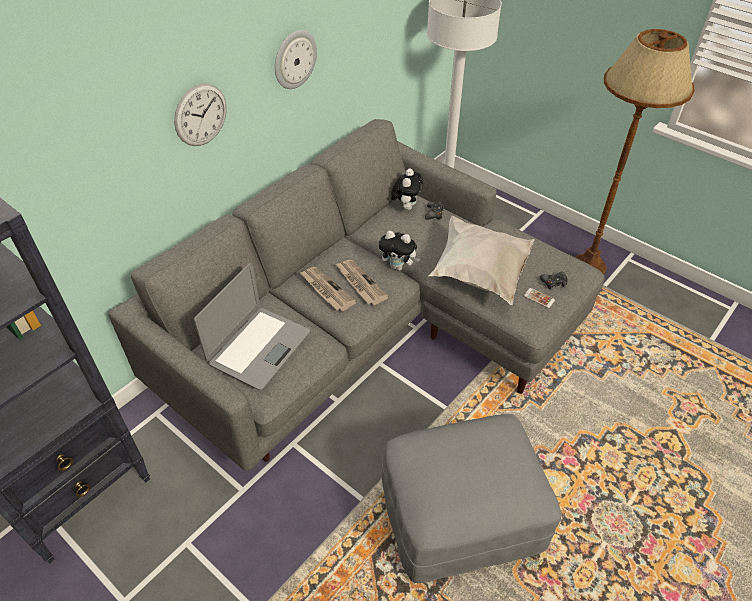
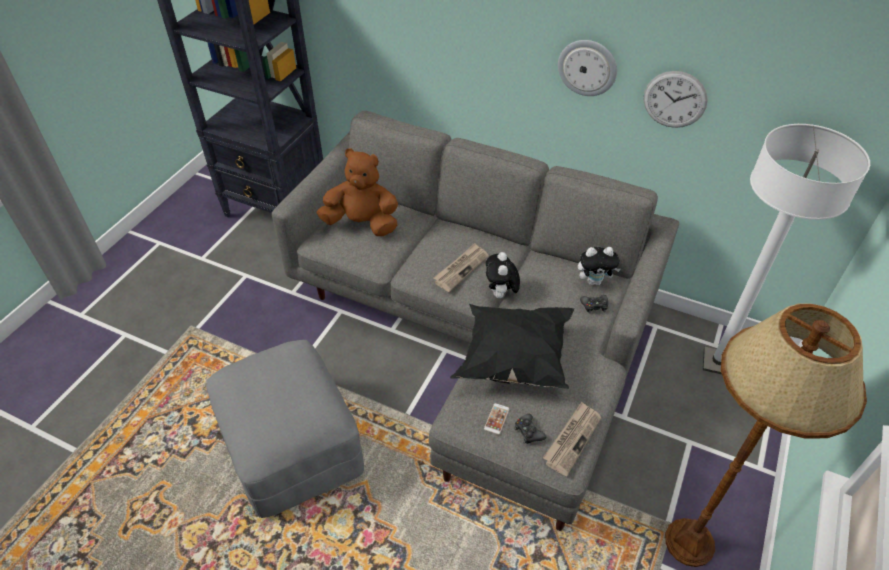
camera: 75 degrees right, 0 degrees up
wall clock [174,84,227,146] -> wall clock moved to [643,71,708,128]
laptop [194,263,310,390] -> brown plush toy [316,148,398,236]
newspaper [299,267,357,311] -> newspaper moved to [543,402,602,476]
white pillow [429,216,535,305] -> black pillow [450,304,574,389]

